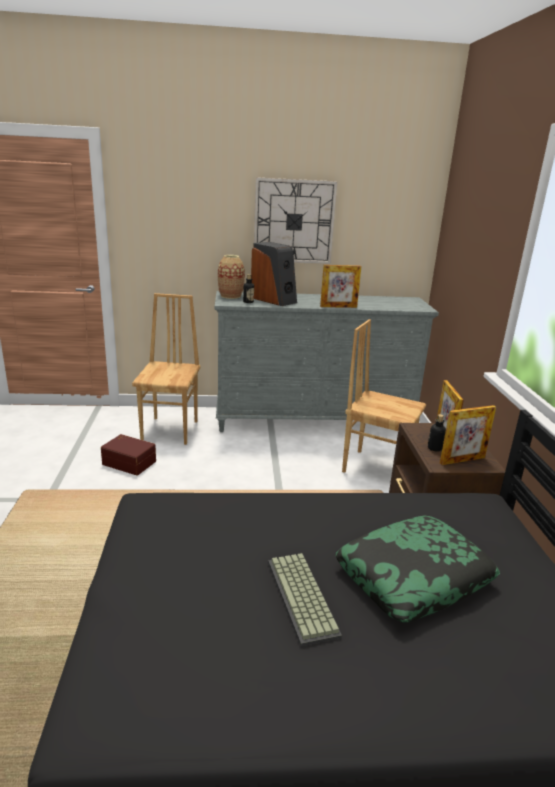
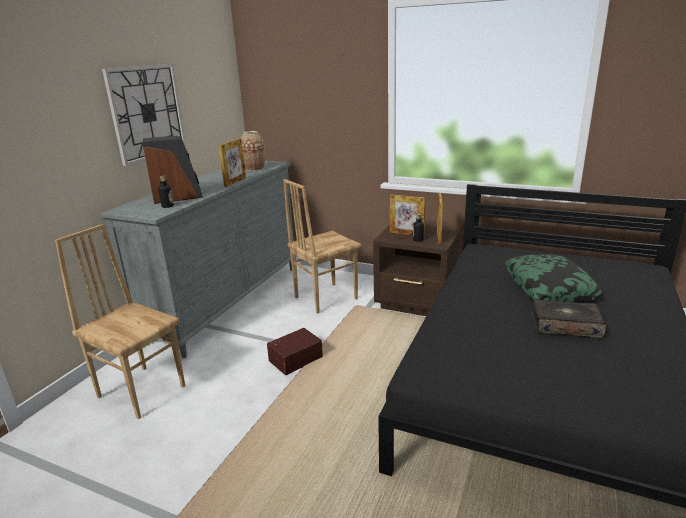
camera: 60 degrees left, 0 degrees up
brown storage box [101,434,156,476] -> brown storage box moved to [267,328,323,375]
vase [218,255,245,299] -> vase moved to [241,131,265,171]
keyboard [268,553,342,646] -> book [532,300,606,338]

